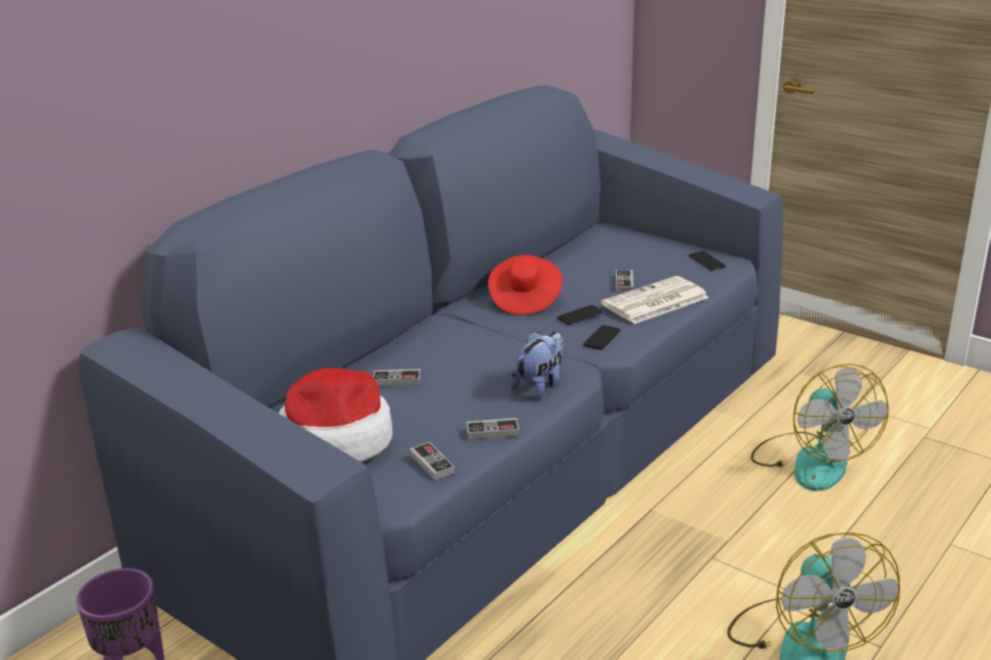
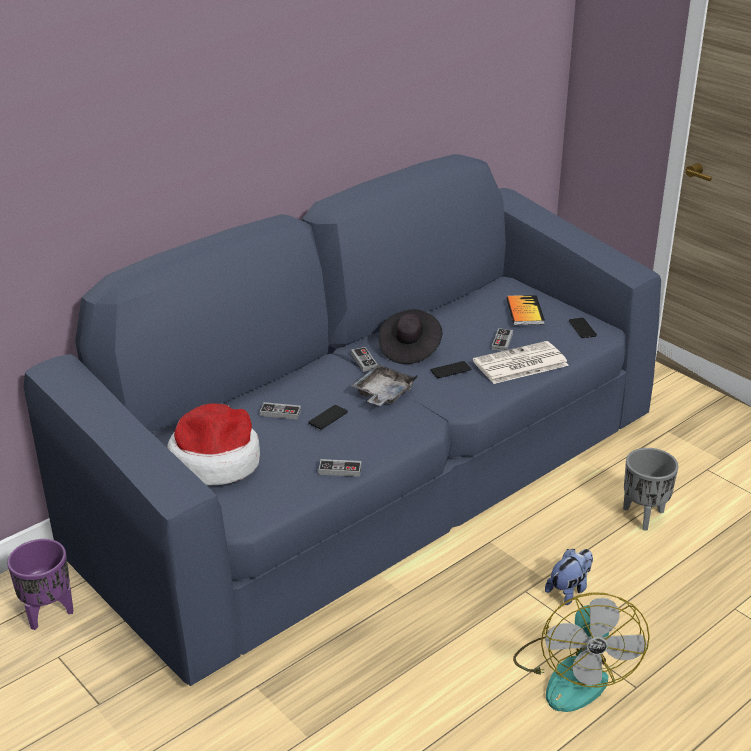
camera: 10 degrees right, 5 degrees up
game controller [410,442,455,480] -> game controller moved to [351,347,378,372]
red hat [488,255,563,315] -> black hat [379,309,442,364]
plush toy [510,332,563,399] -> plush toy moved to [545,549,593,605]
phone [583,325,621,350] -> phone moved to [309,405,348,430]
fan [751,364,889,491] -> grey planter [623,448,678,531]
none -> grey tray [351,364,417,406]
none -> book [506,295,545,325]

